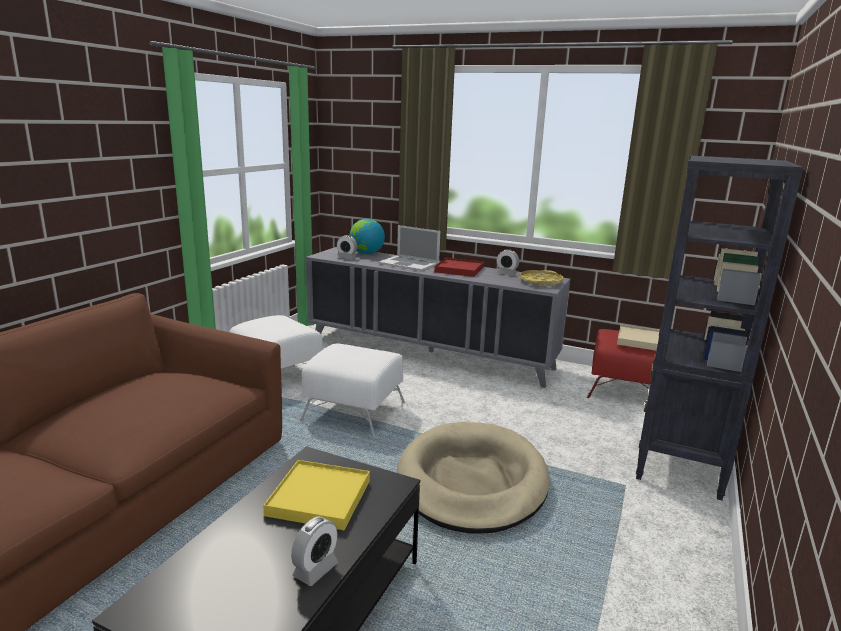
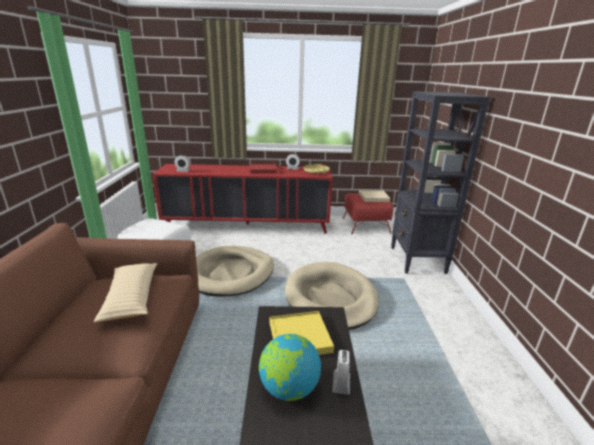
camera: 25 degrees left, 5 degrees up
white ottoman [300,343,405,437] -> beige dog bed [196,246,274,296]
grey cabinet [306,247,570,388] -> red cabinet [152,164,333,234]
globe [350,219,385,254] -> globe moved to [259,334,321,401]
laptop [379,225,440,271] -> none
none -> beige pillow [93,263,157,322]

